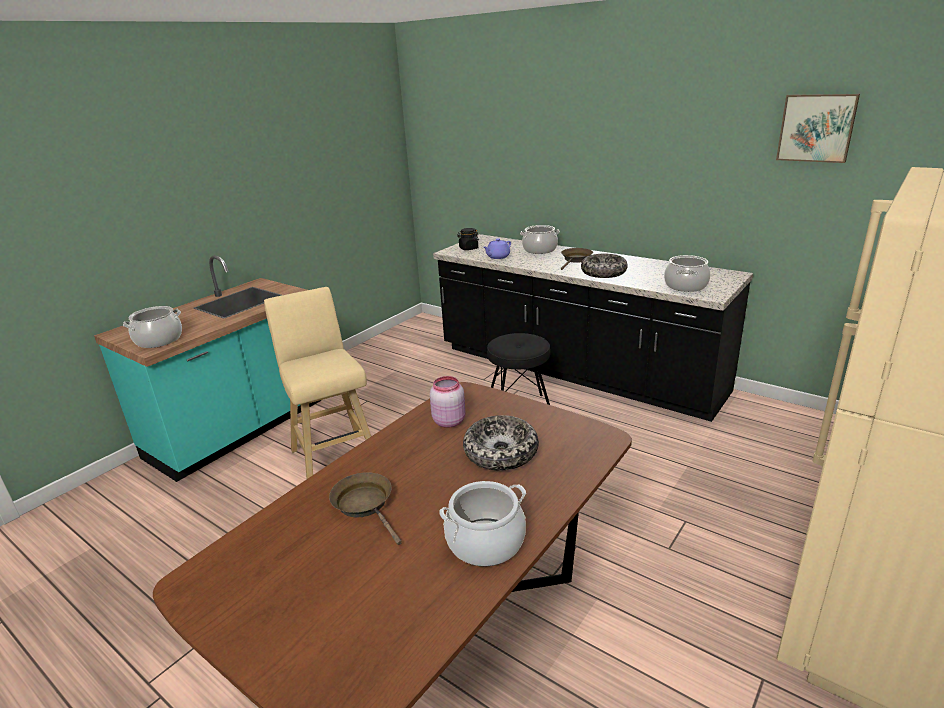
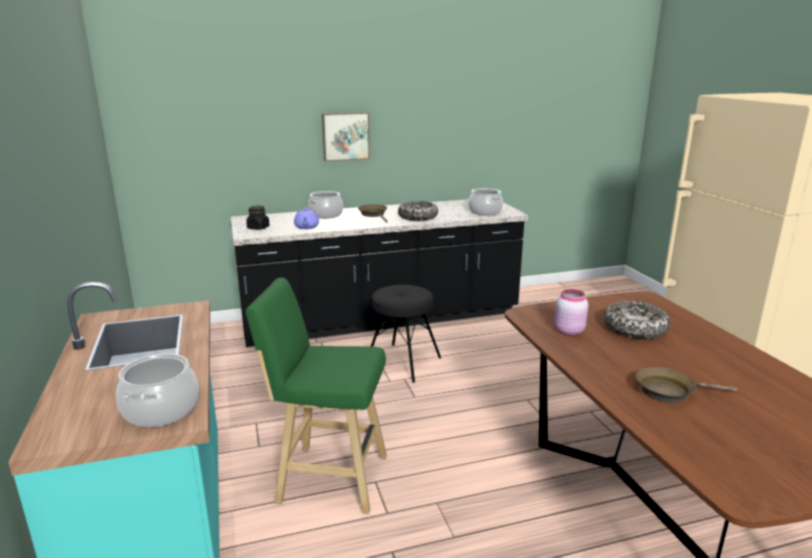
camera: 55 degrees left, 5 degrees down
beige stool [264,287,371,479] -> green stool [246,278,387,514]
cooking pot [439,481,526,566] -> none
picture [776,94,860,163] -> picture moved to [322,112,370,161]

